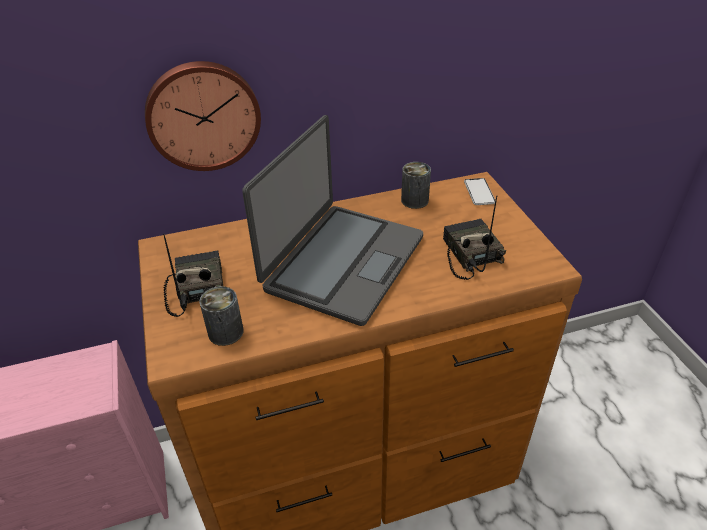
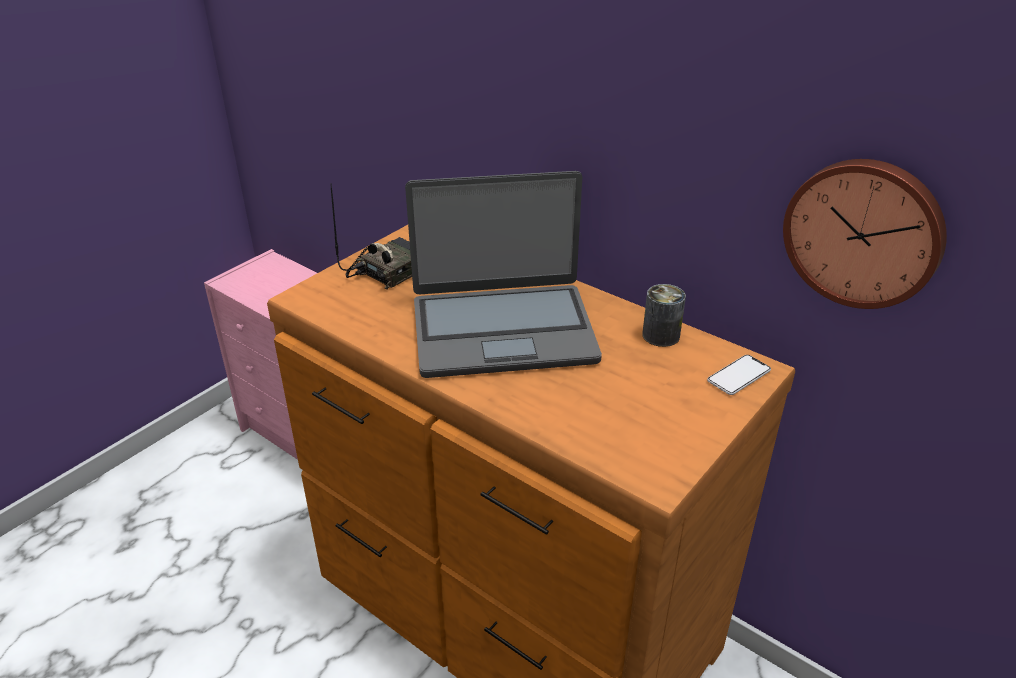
camera: 55 degrees right, 5 degrees down
wall clock [145,61,261,171] -> wall clock moved to [783,159,947,309]
can [199,286,243,346] -> none
radio [443,196,506,280] -> none

